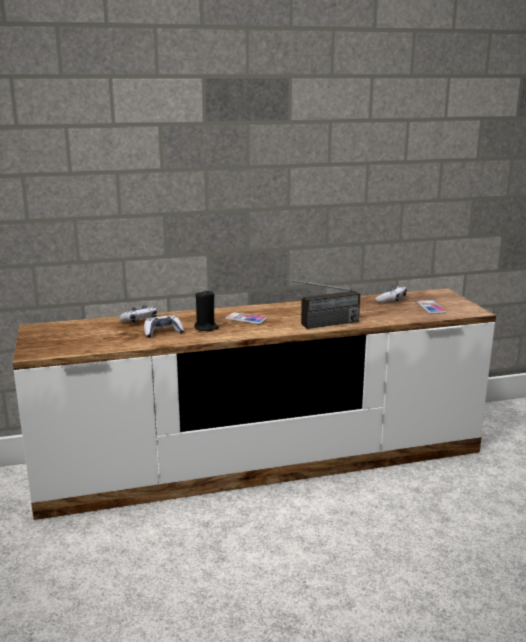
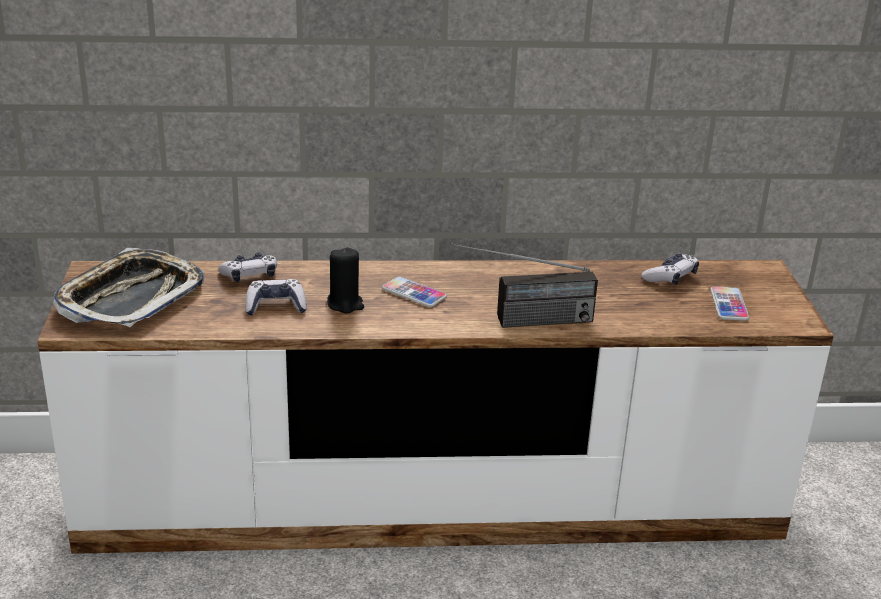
camera: 10 degrees right, 10 degrees up
none -> tray [53,248,204,327]

